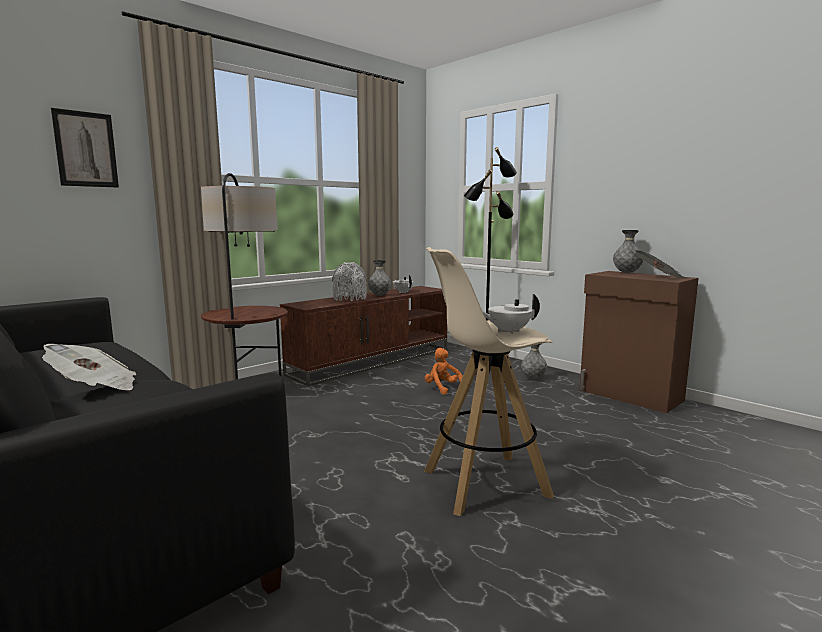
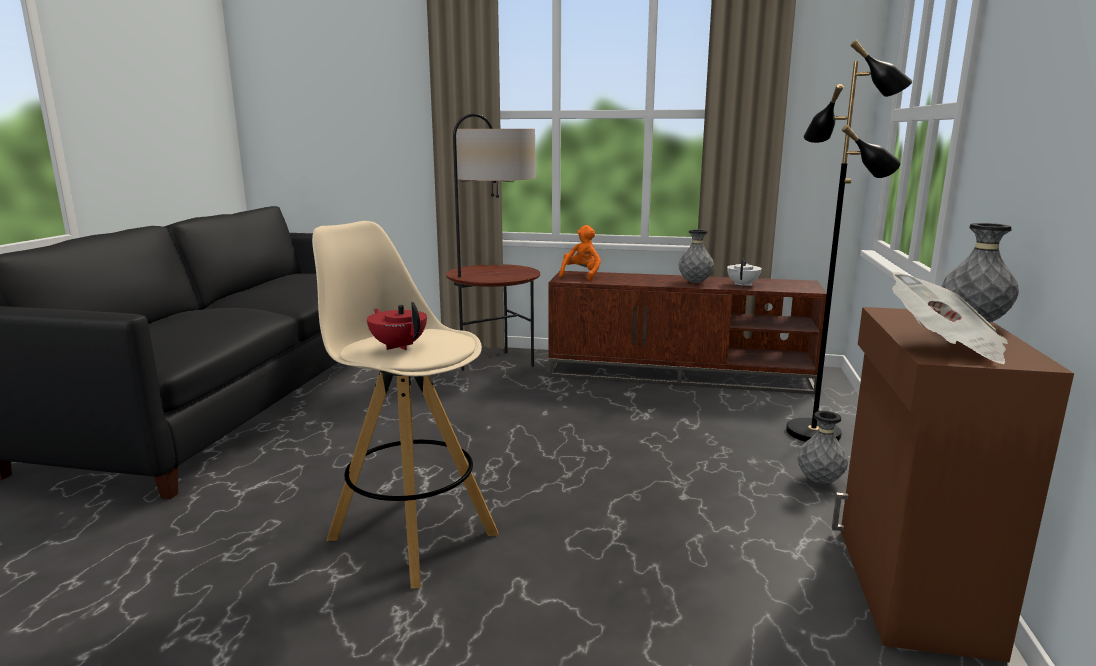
camera: 55 degrees right, 5 degrees up
newspaper [42,344,136,390] -> none
picture [51,108,119,188] -> none
grey vase [332,262,367,301] -> none
orange plush toy [425,348,463,395] -> orange plush toy moved to [559,225,601,281]
white teapot [483,294,540,334] -> red teapot [367,302,427,350]

